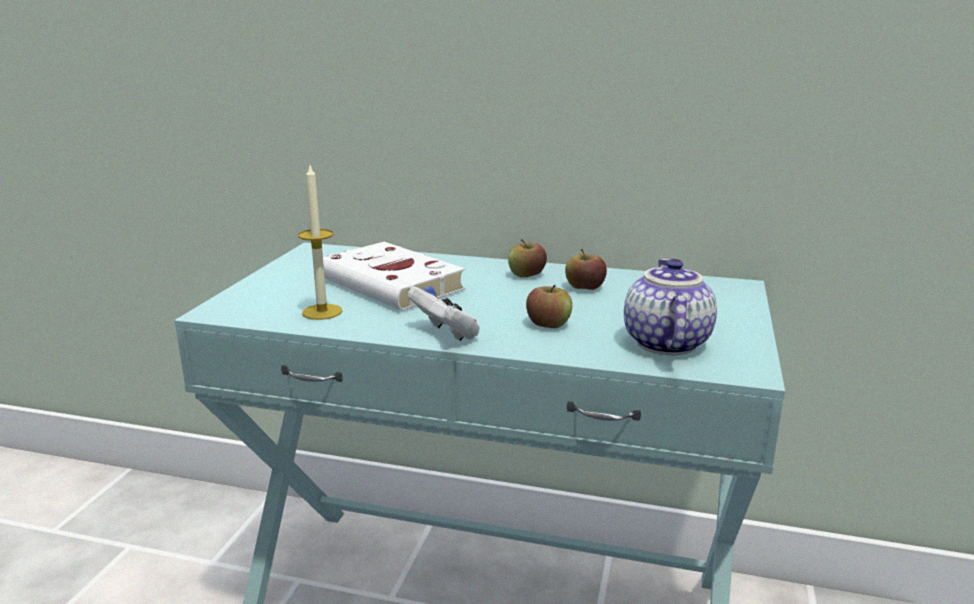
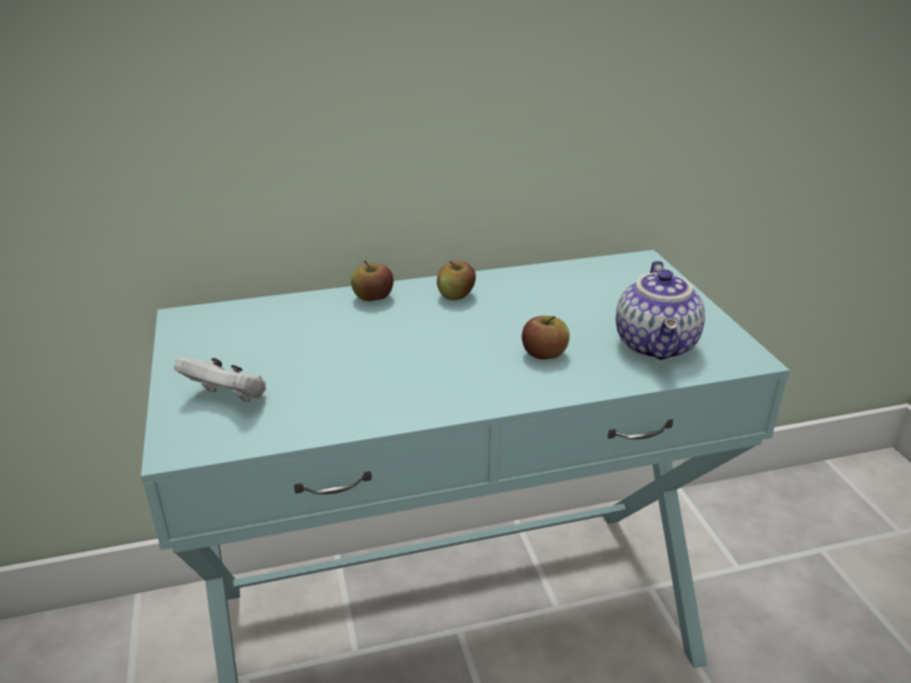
camera: 30 degrees left, 10 degrees up
candle [298,165,342,320] -> none
white book [323,242,465,310] -> none
white game controller [408,286,480,341] -> white game controller moved to [174,357,266,402]
apple [565,249,607,290] -> apple moved to [351,260,393,301]
teapot [624,259,717,355] -> teapot turned 150 degrees counterclockwise [616,260,705,360]

